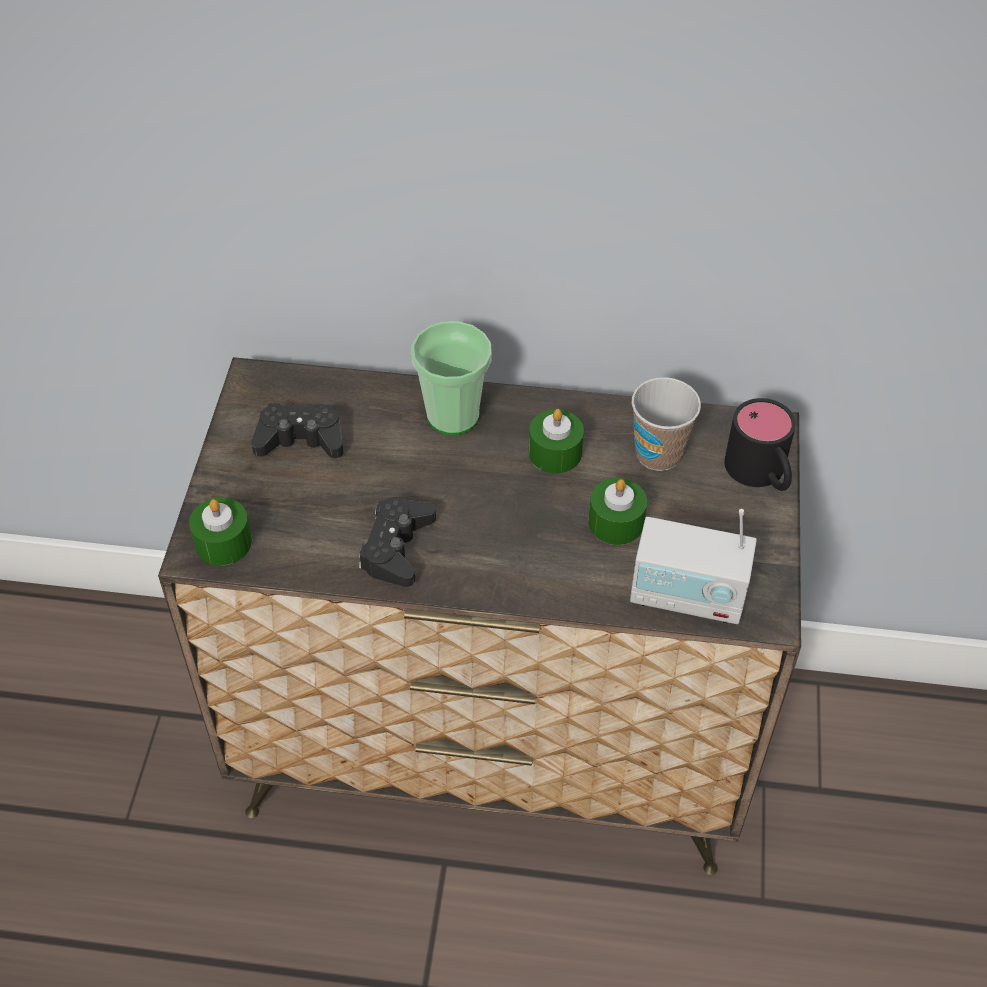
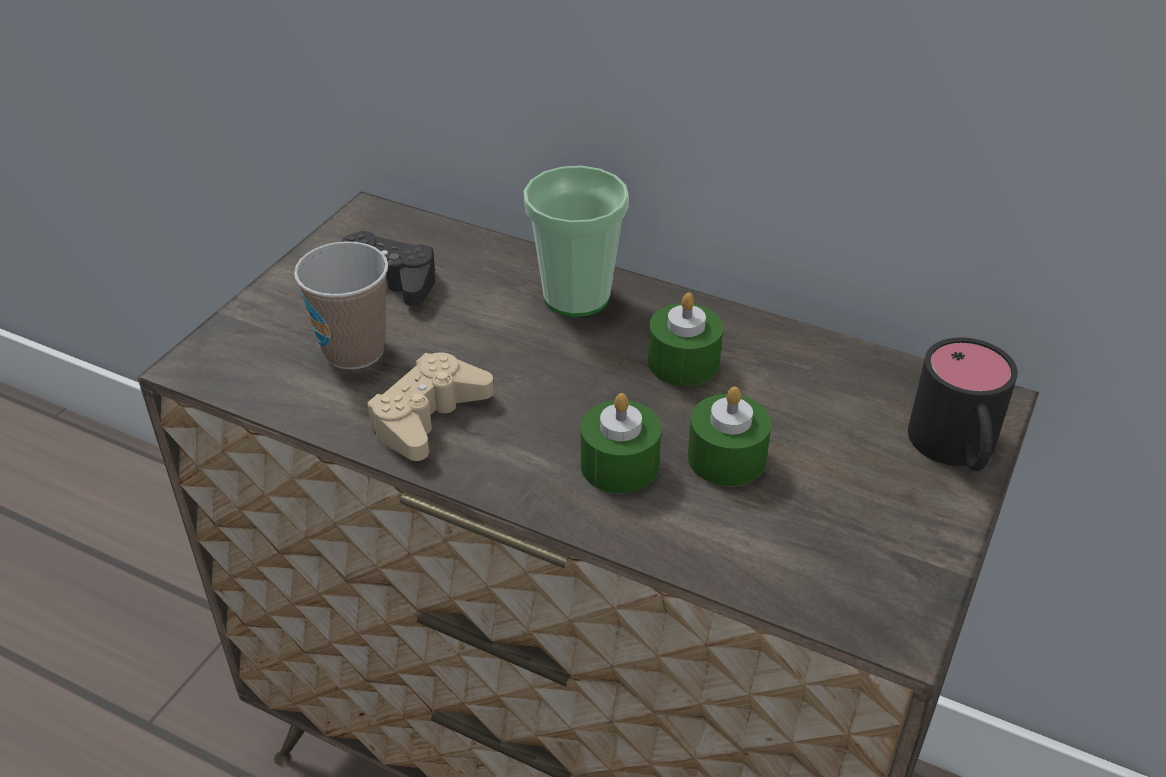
camera: 20 degrees right, 10 degrees down
green candle [189,497,252,565] -> green candle moved to [581,393,661,493]
black game controller [359,497,436,587] -> beige game controller [367,352,494,461]
radio [630,509,757,624] -> none
cup [632,377,701,471] -> cup moved to [294,241,388,370]

